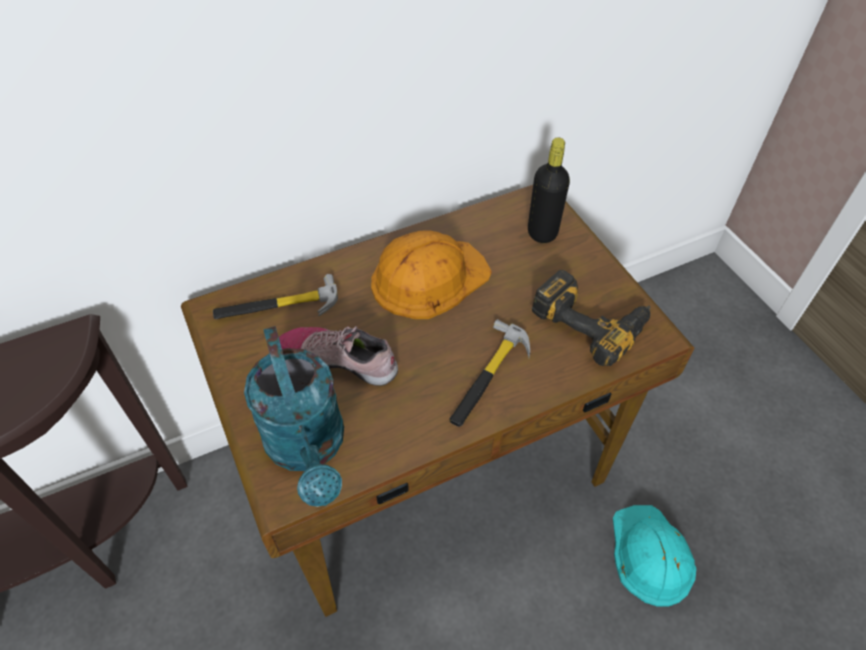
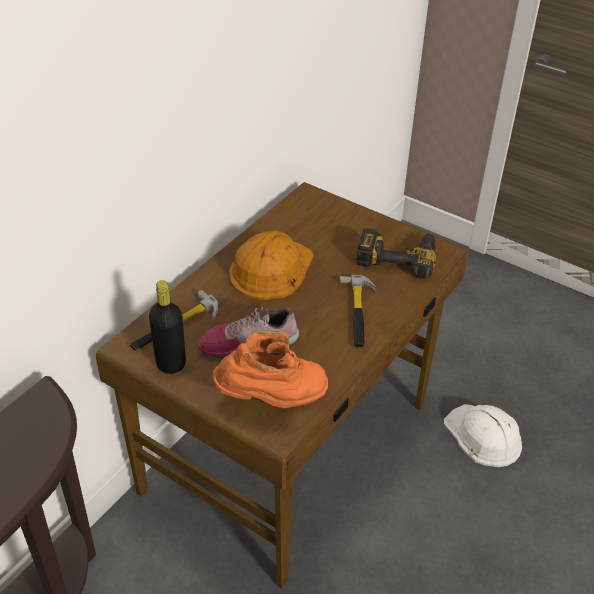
camera: 30 degrees left, 10 degrees down
turquoise watering can [244,326,344,507] -> orange boot [212,330,328,408]
black bottle [528,137,570,243] -> black bottle moved to [149,280,186,374]
turquoise hard hat [613,505,697,607] -> white hard hat [444,404,522,467]

